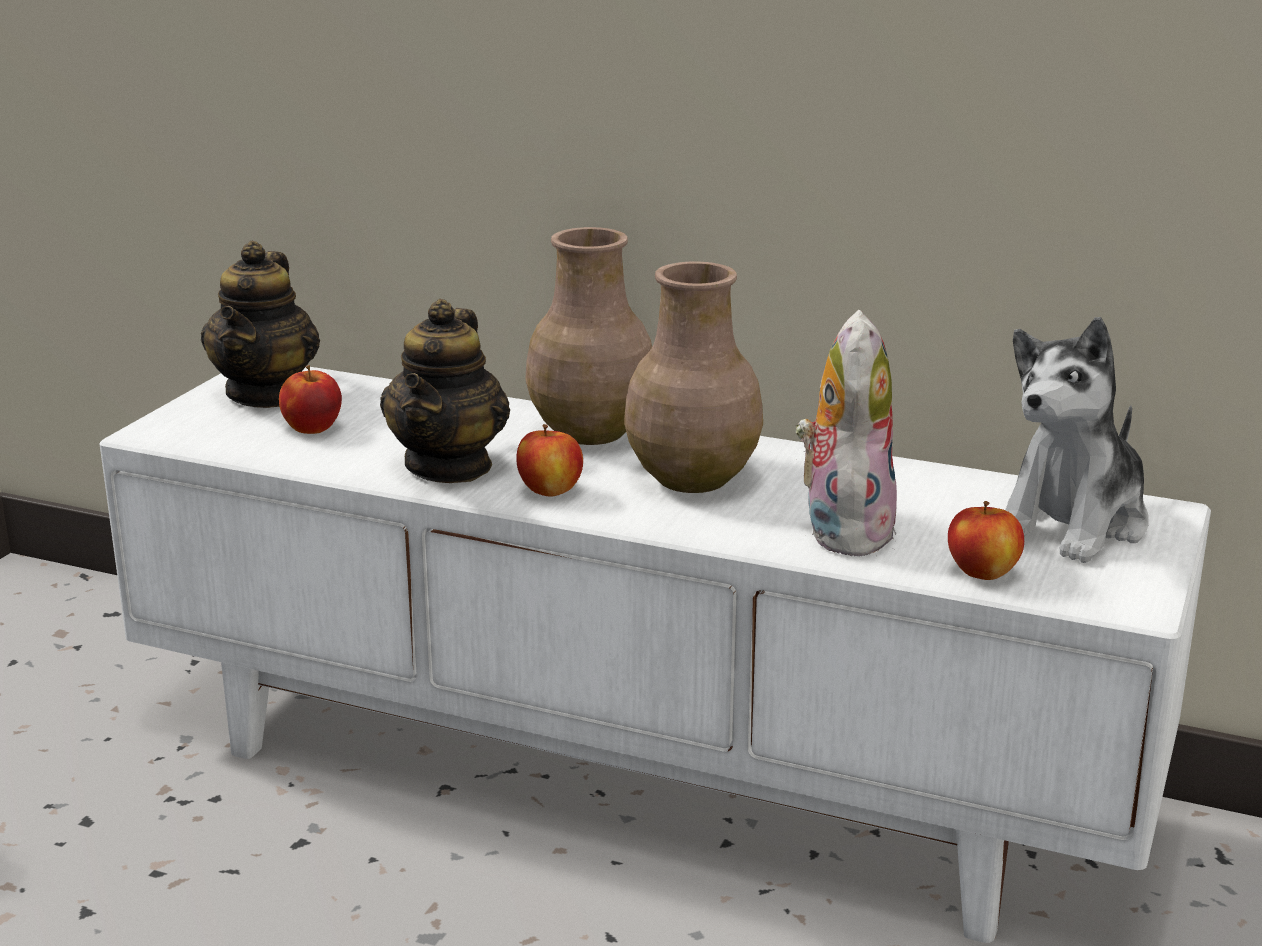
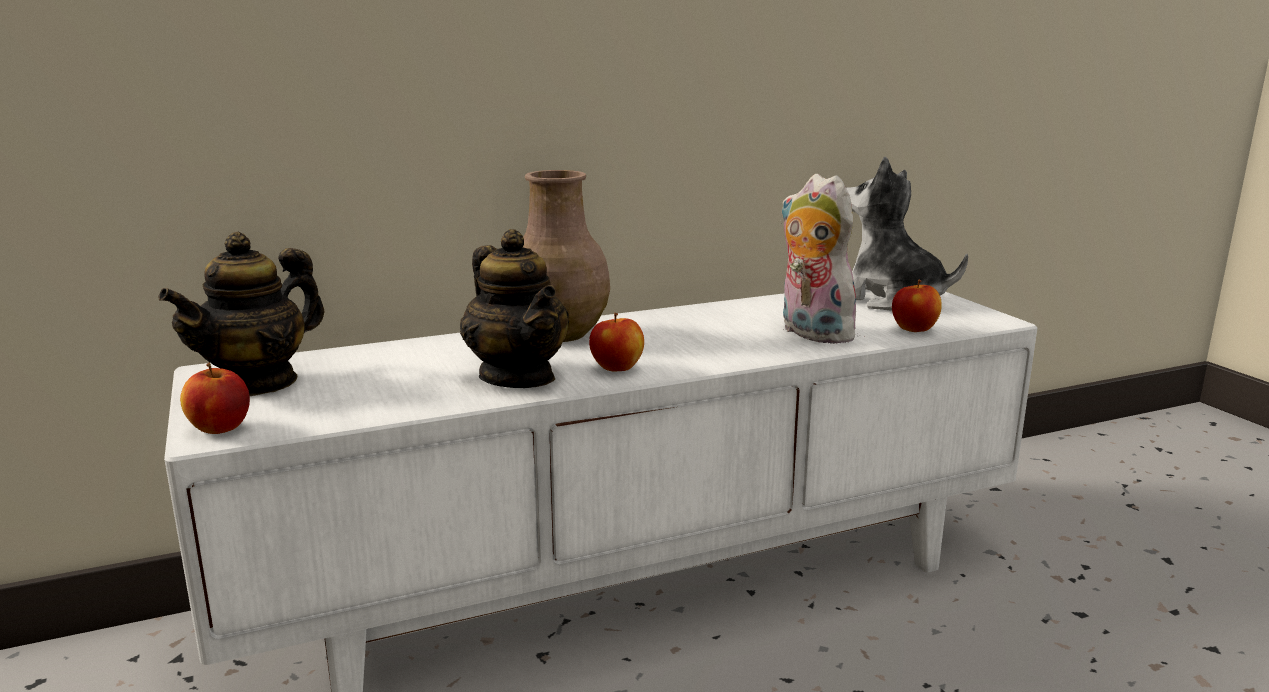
camera: 45 degrees left, 5 degrees down
teapot [201,241,320,408] -> teapot turned 75 degrees clockwise [158,232,324,396]
apple [279,365,342,434] -> apple moved to [180,362,250,434]
brown vase [624,262,763,493] -> none
plush toy [1005,317,1149,563] -> plush toy turned 135 degrees clockwise [846,157,968,311]

